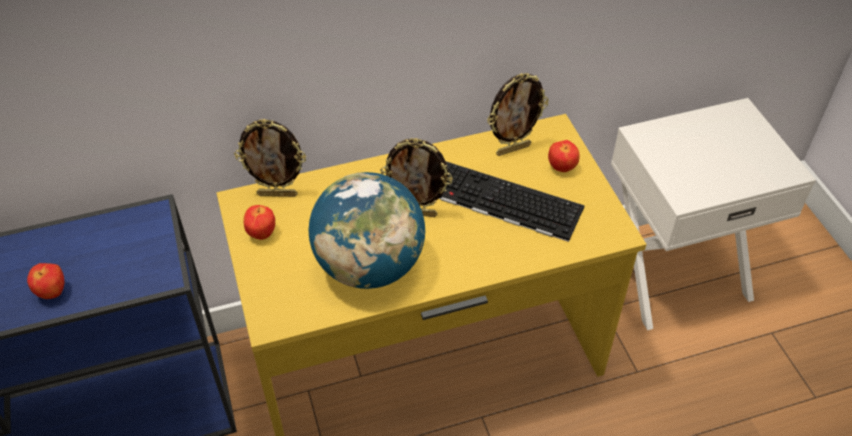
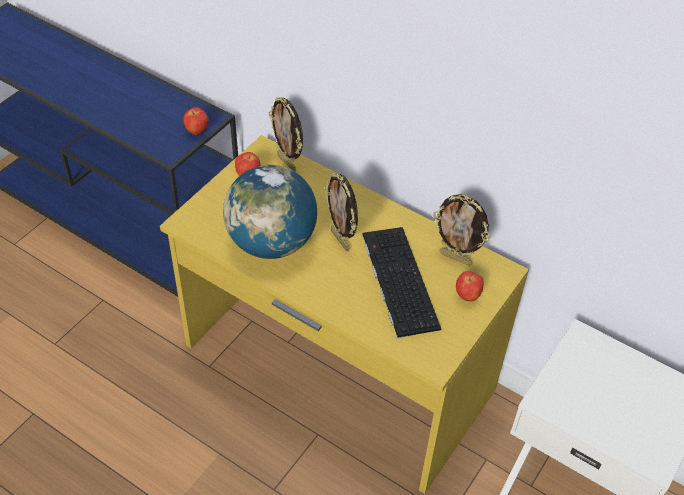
camera: 50 degrees right, 0 degrees up
apple [27,263,65,299] -> apple moved to [184,107,209,135]

